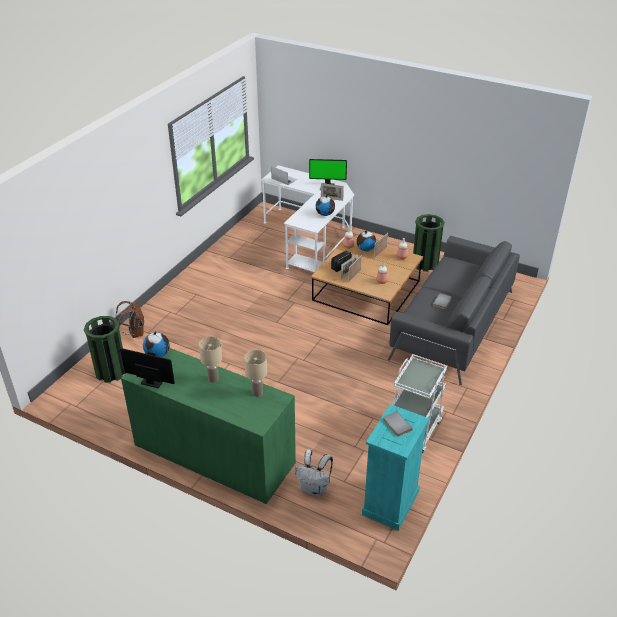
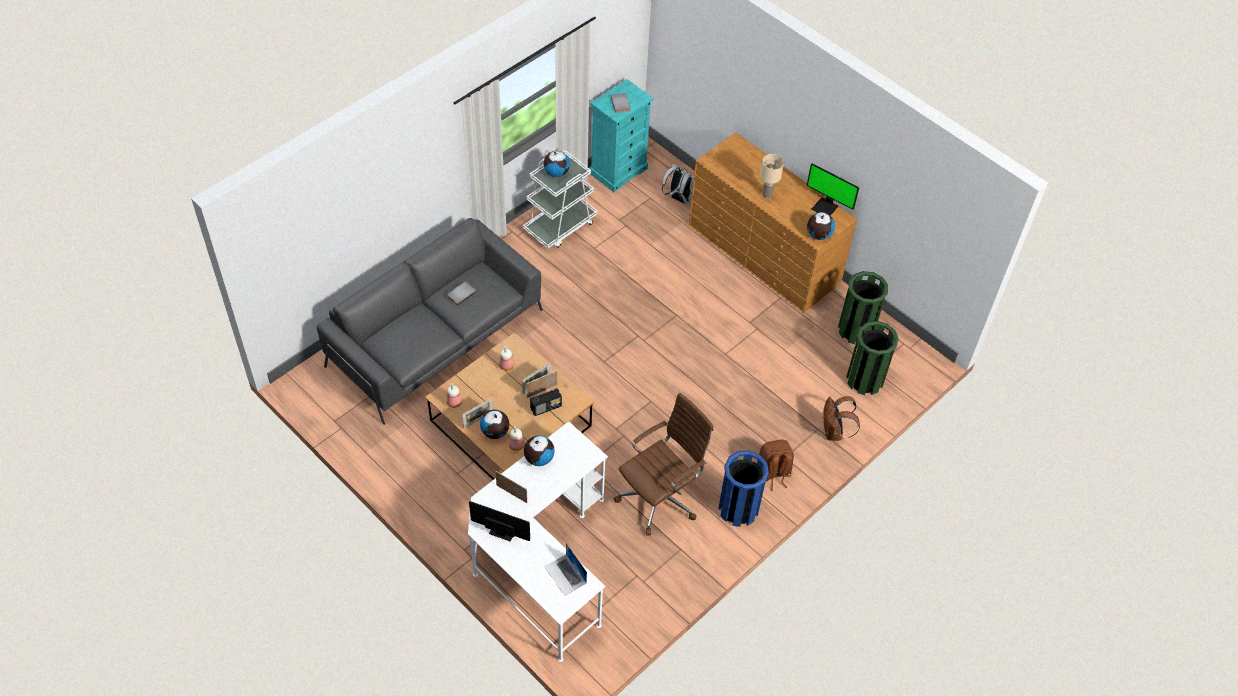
camera: 165 degrees left, 15 degrees up
green dresser [121,348,296,504] -> brown dresser [689,132,857,313]
beige table lamp [244,350,267,397] -> none
green trash can [413,214,445,271] -> green trash can moved to [838,271,888,344]
none -> globe [543,151,570,177]
none -> brown office chair [614,393,713,536]
none -> blue trash can [719,451,769,527]
none -> brown backpack [759,440,794,491]

